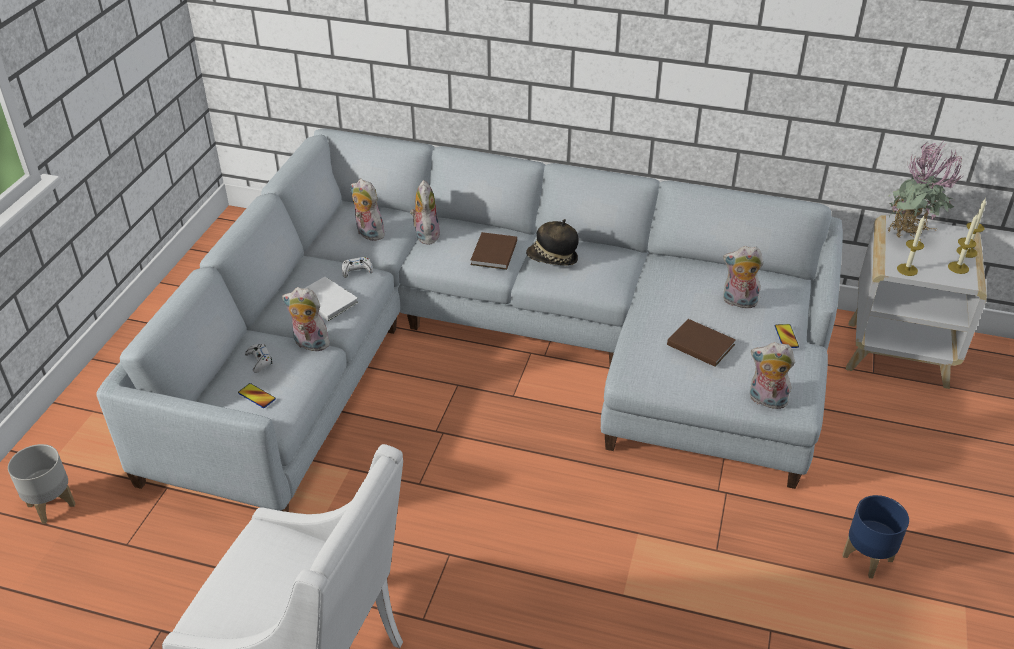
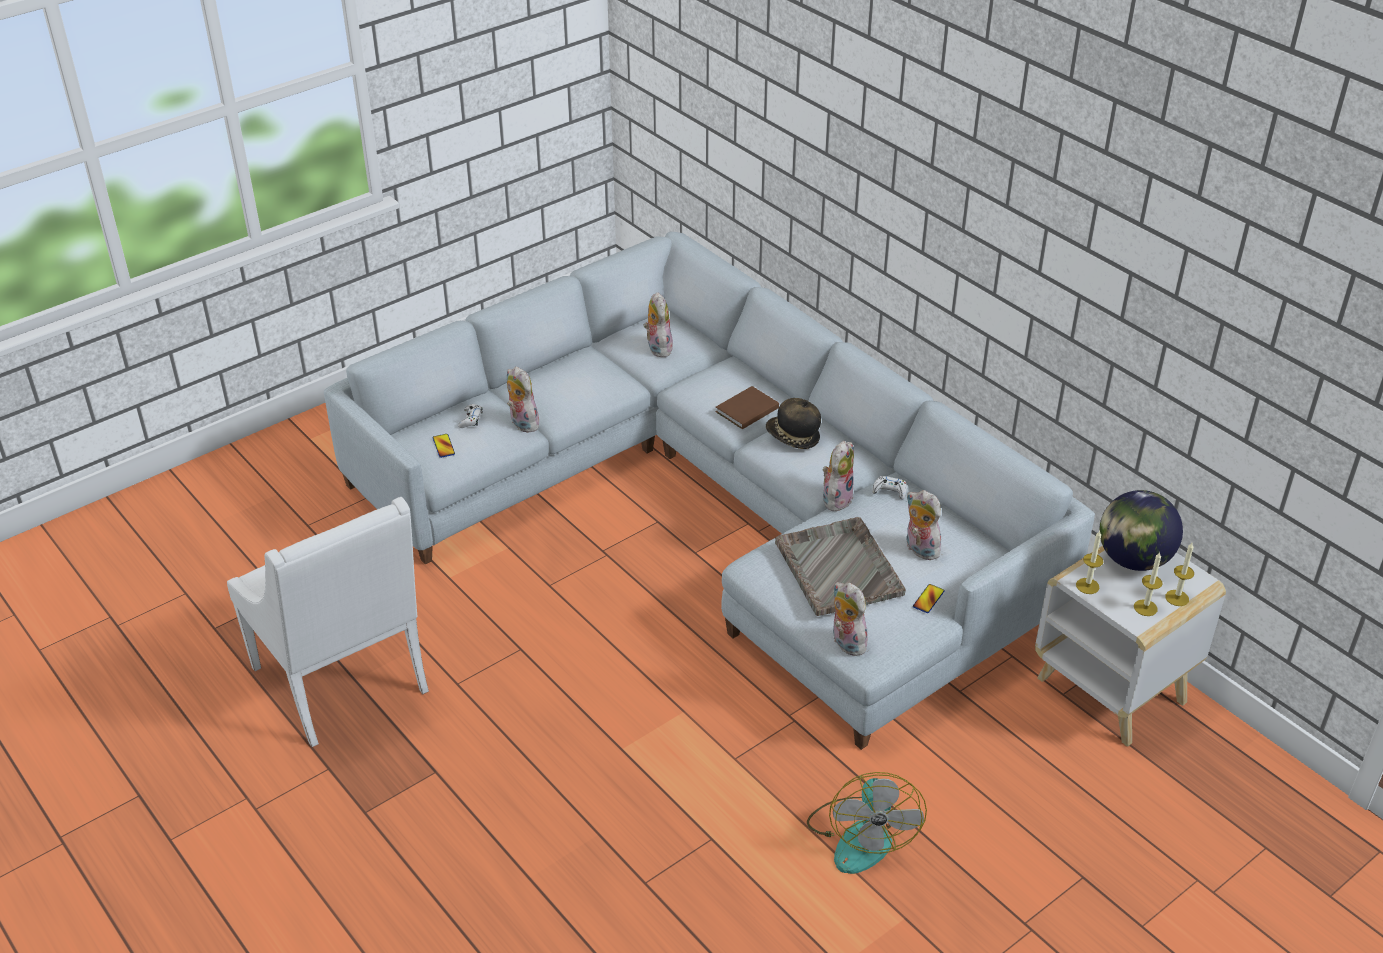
camera: 35 degrees right, 0 degrees up
grey planter [8,444,76,524] -> none
white book [305,277,358,321] -> none
white game controller [342,257,373,278] -> white game controller moved to [872,476,907,500]
plush toy [410,180,440,245] -> plush toy moved to [823,441,854,511]
brown book [667,319,736,367] -> grey tray [775,517,906,616]
blue planter [842,495,909,578] -> fan [807,772,927,874]
potted plant [888,142,963,241] -> globe [1099,490,1183,571]

